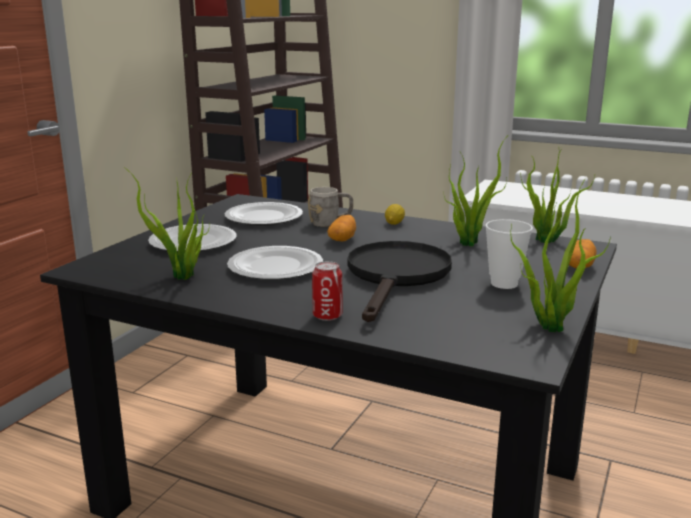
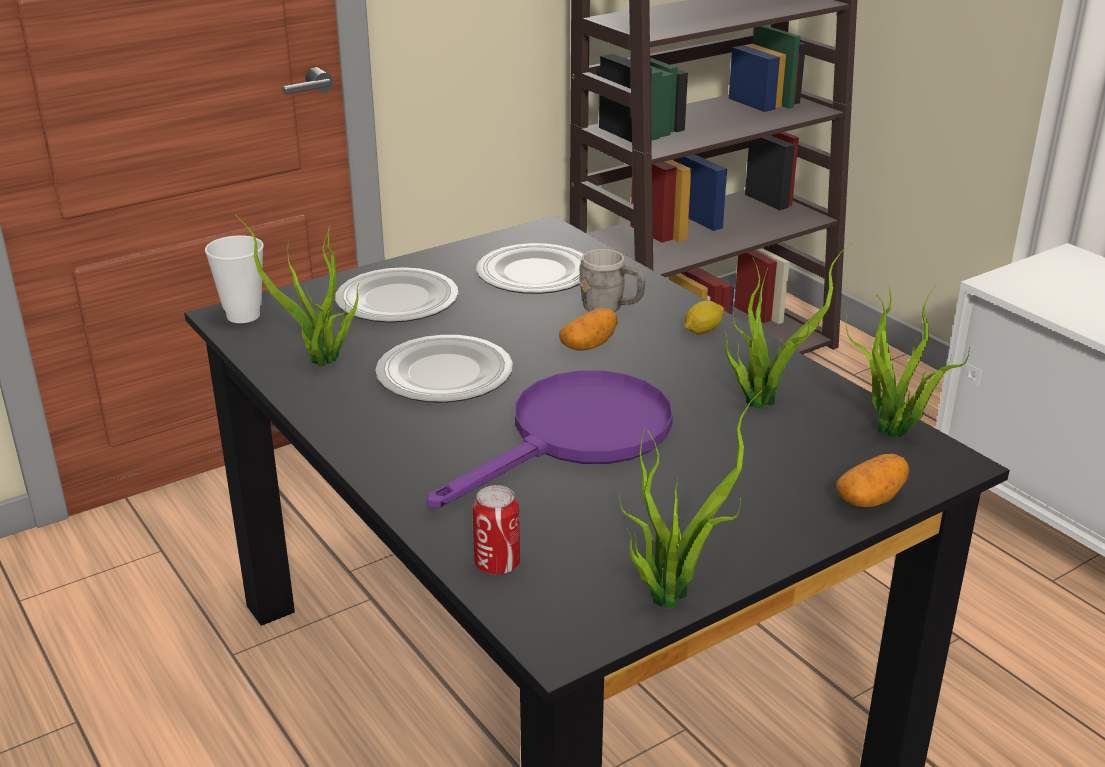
camera: 30 degrees right, 10 degrees up
can [312,261,342,321] -> can moved to [473,485,520,575]
black frying pan [347,241,452,322] -> purple frying pan [427,370,673,508]
cup [485,219,533,289] -> cup moved to [205,235,264,323]

